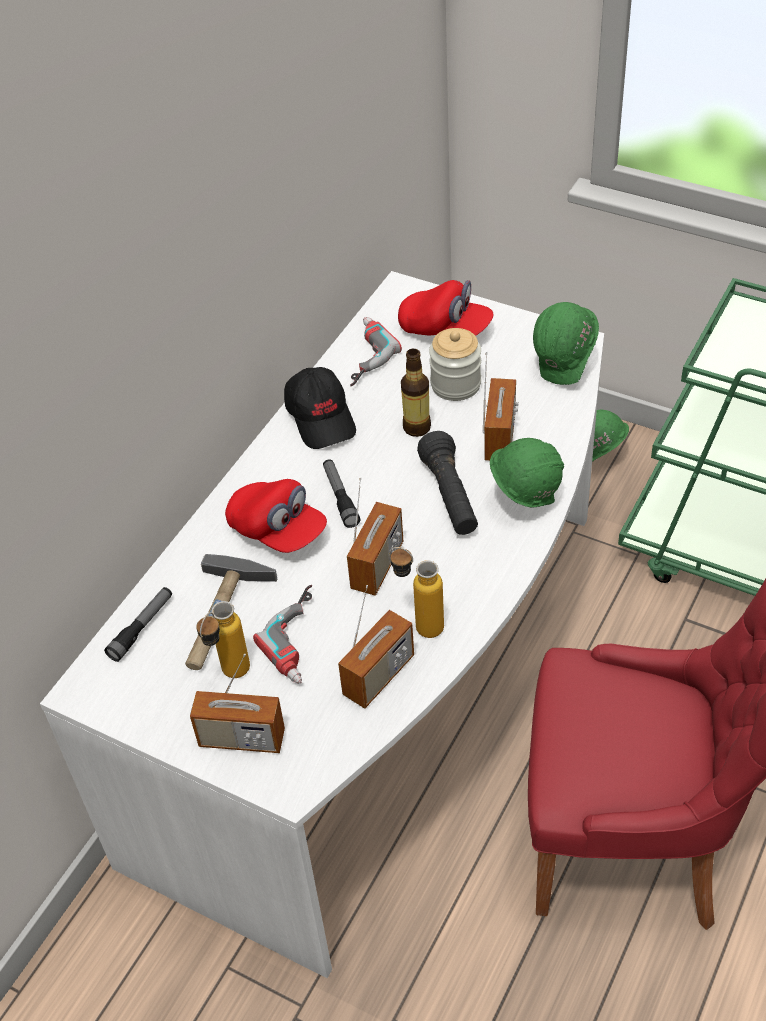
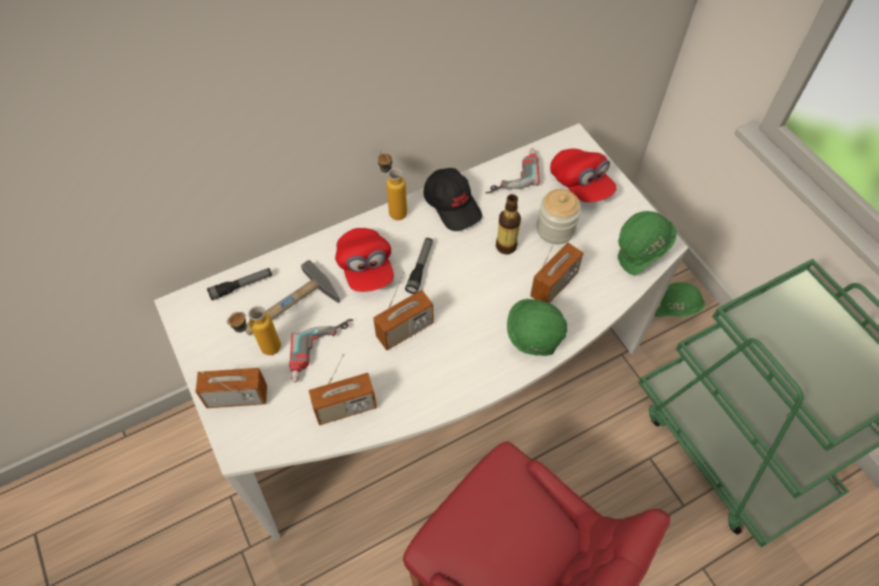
camera: 30 degrees right, 10 degrees up
radio [190,654,285,753] -> radio turned 135 degrees clockwise [196,368,267,408]
black cap [284,367,356,449] -> black cap turned 45 degrees counterclockwise [423,168,482,231]
bottle [389,547,444,638] -> bottle moved to [378,151,407,220]
black flashlight [417,431,478,535] -> none

